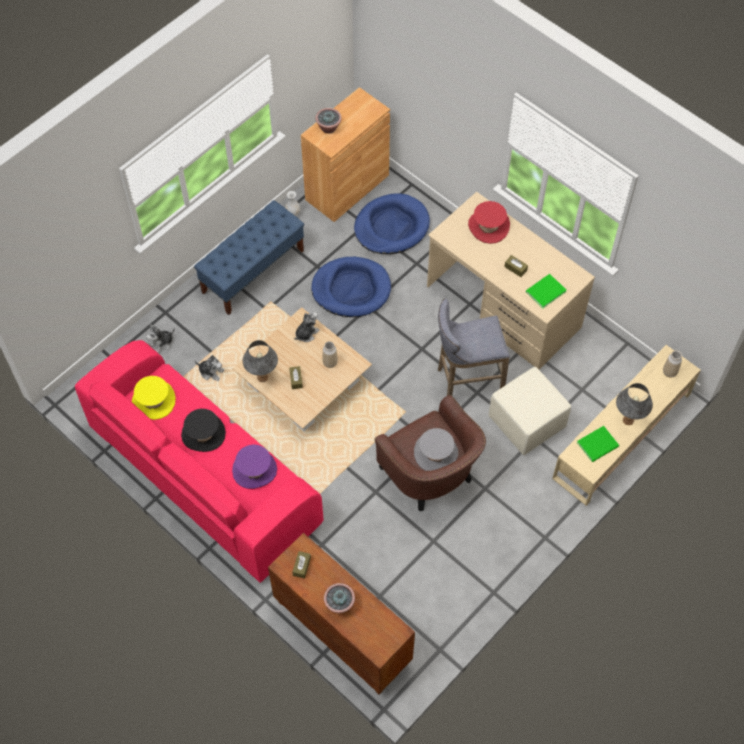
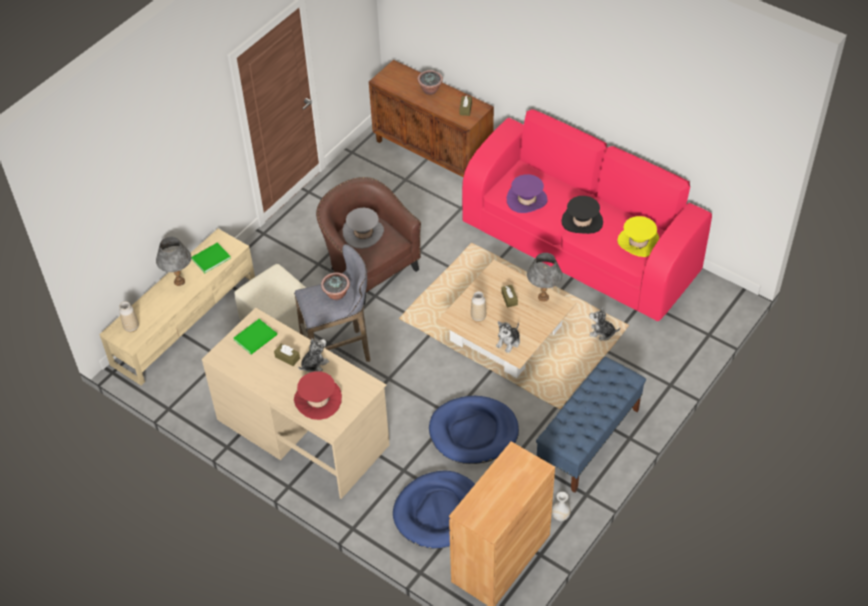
camera: 175 degrees right, 10 degrees down
plush toy [146,324,175,353] -> plush toy moved to [298,339,329,372]
potted plant [315,108,342,133] -> potted plant moved to [321,272,350,300]

